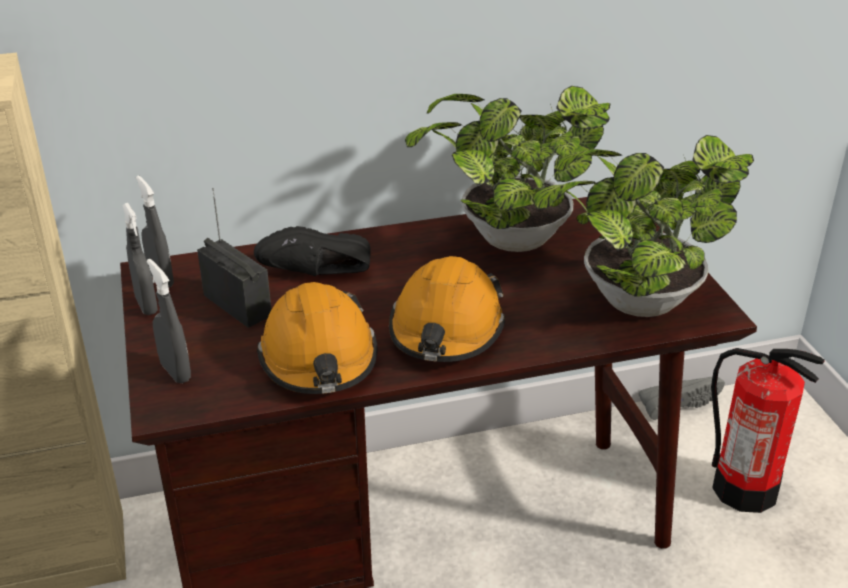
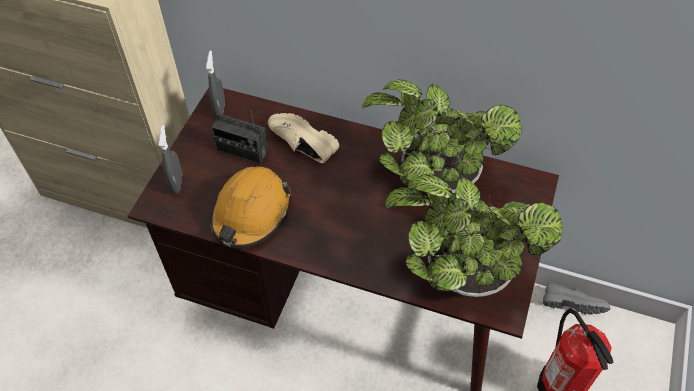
camera: 35 degrees right, 20 degrees up
grey spray bottle [122,203,158,315] -> none
radio [197,188,271,328] -> radio turned 120 degrees clockwise [211,110,268,164]
black shoe [254,226,370,276] -> beige shoe [268,113,339,163]
orange hard hat [389,256,505,362] -> none

